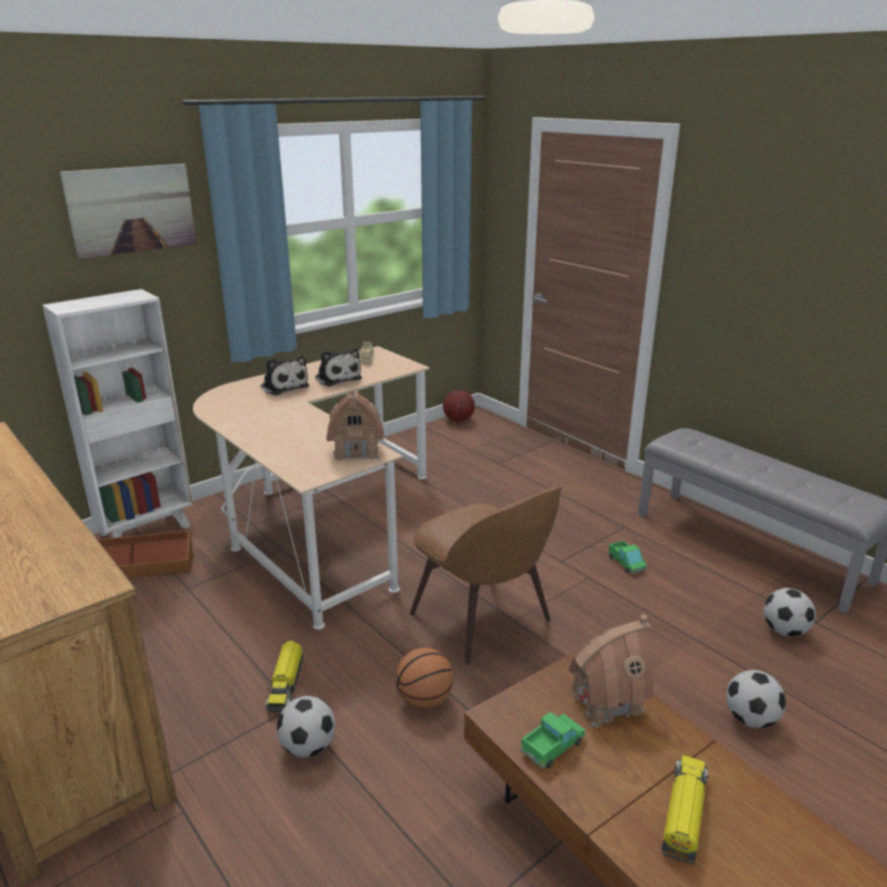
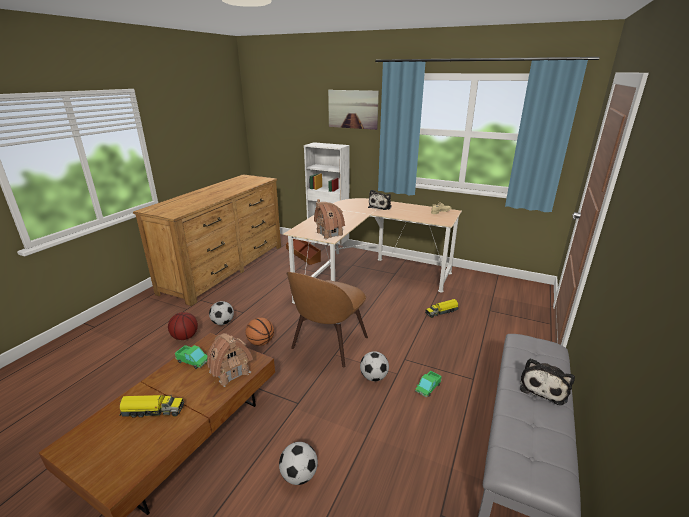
camera: 65 degrees right, 0 degrees up
toy truck [265,641,303,712] -> toy truck moved to [425,299,459,318]
plush toy [315,348,362,387] -> plush toy moved to [520,358,575,405]
basketball [443,390,475,422] -> basketball moved to [168,312,198,340]
football [764,588,816,637] -> football moved to [360,351,389,381]

